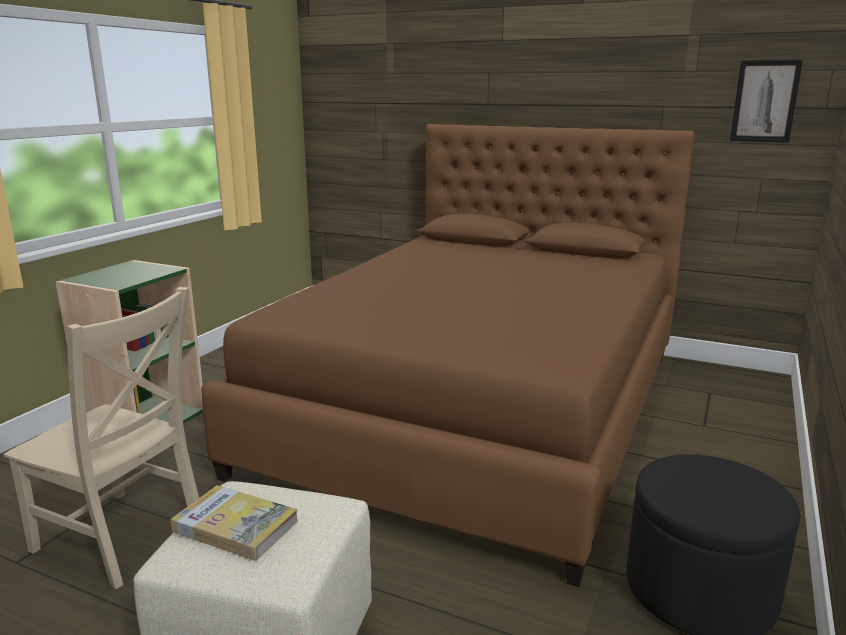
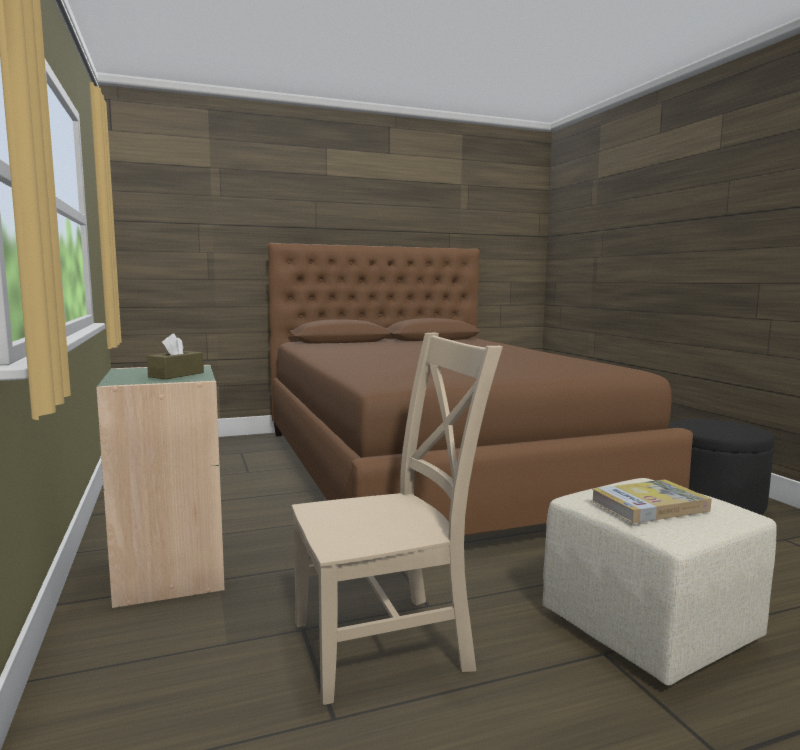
camera: 45 degrees left, 10 degrees down
picture [730,60,803,143] -> none
none -> brown tissue box [147,333,204,379]

